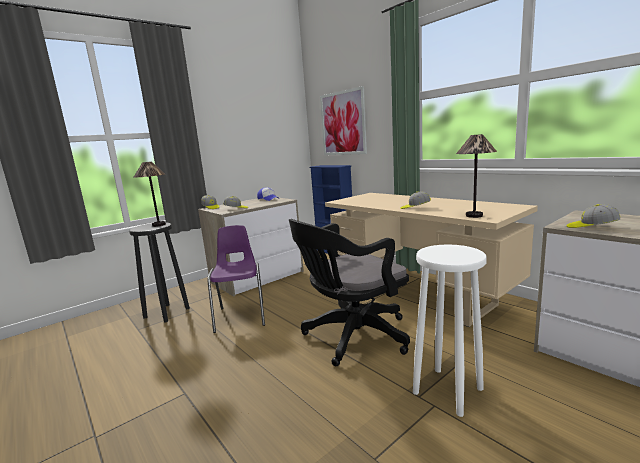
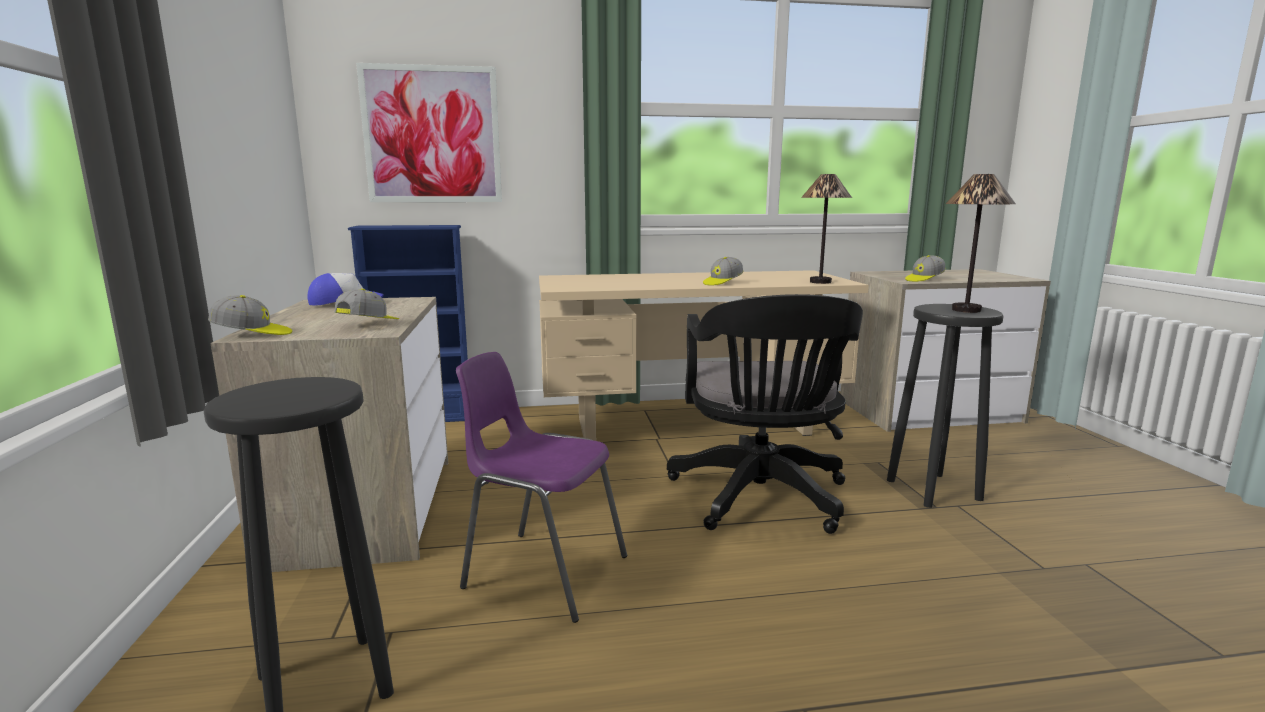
camera: 60 degrees left, 0 degrees up
table lamp [134,162,166,227] -> table lamp moved to [946,174,1016,313]
white stool [413,244,487,417] -> black stool [887,304,1004,508]

